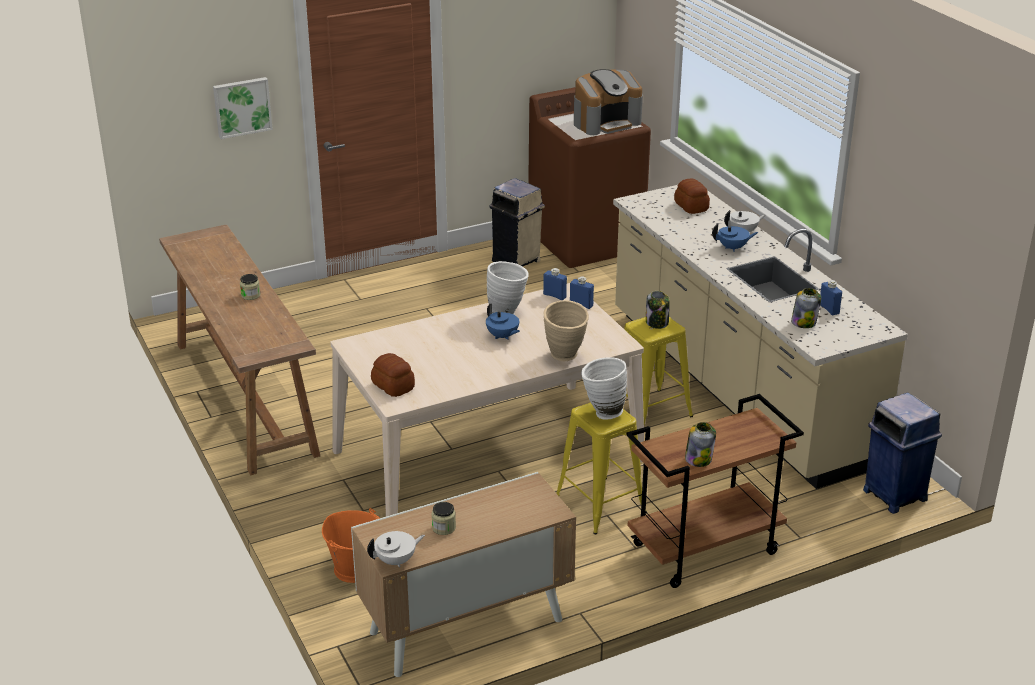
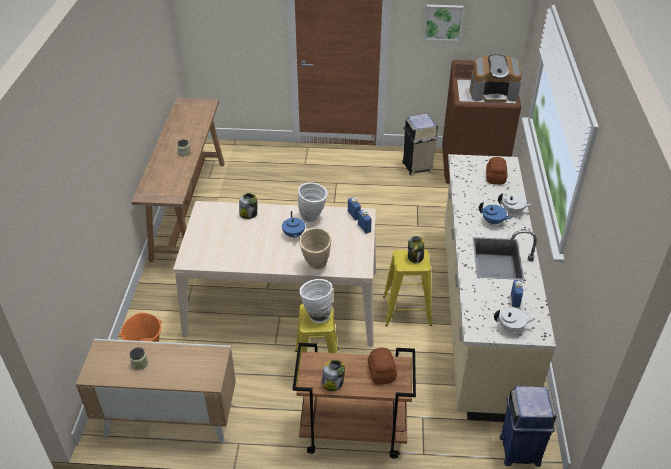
camera: 30 degrees right, 10 degrees up
picture [213,77,273,139] -> picture moved to [424,5,464,41]
white teapot [367,531,425,568] -> white teapot moved to [494,308,535,333]
bread [371,353,415,397] -> bread moved to [368,348,397,385]
jar [791,288,821,328] -> jar moved to [239,193,257,219]

